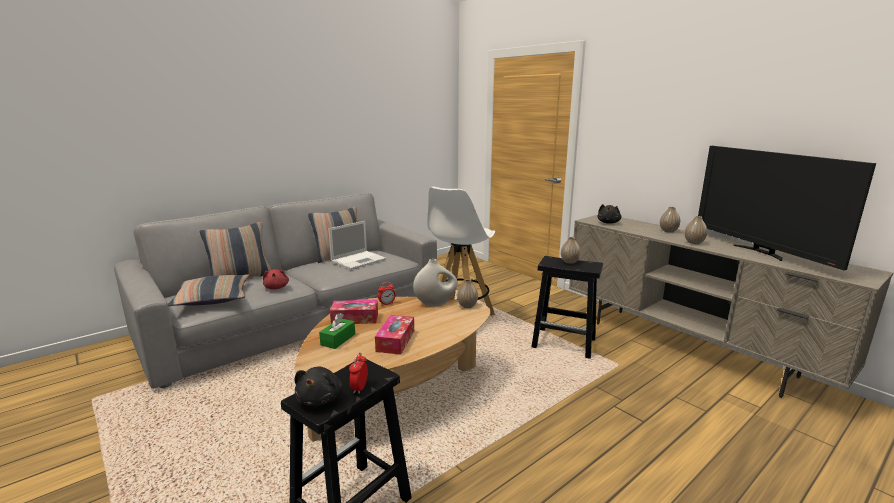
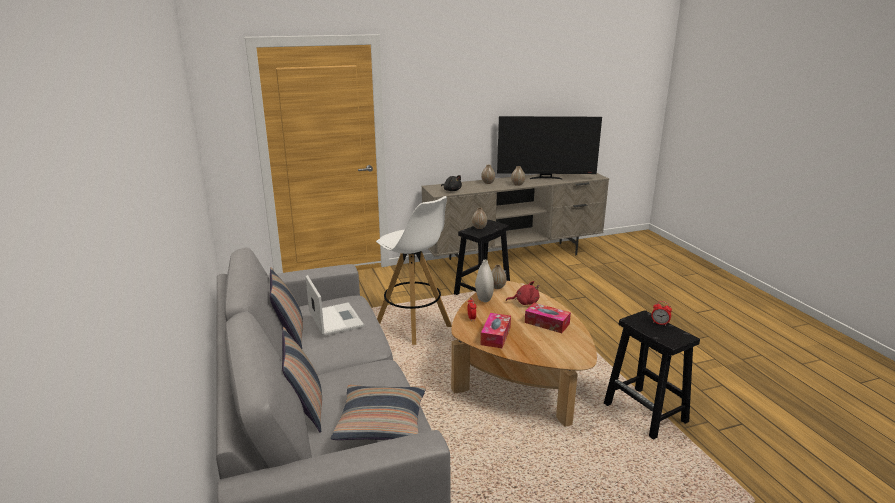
camera: 70 degrees left, 5 degrees up
red plush toy [263,269,289,290] -> red plush toy moved to [506,281,540,305]
black plush toy [294,367,343,407] -> none
green tissue box [319,313,355,349] -> none

